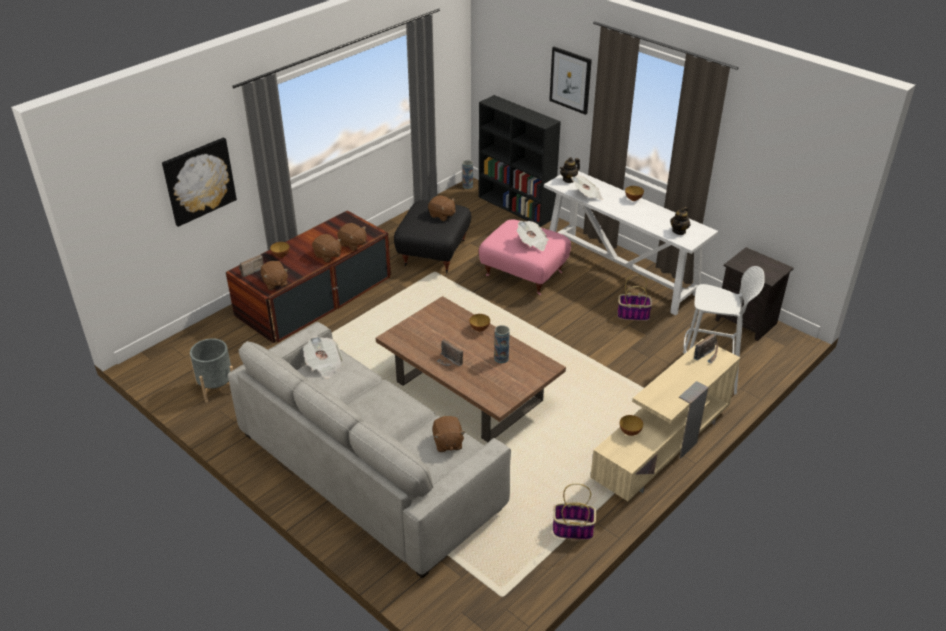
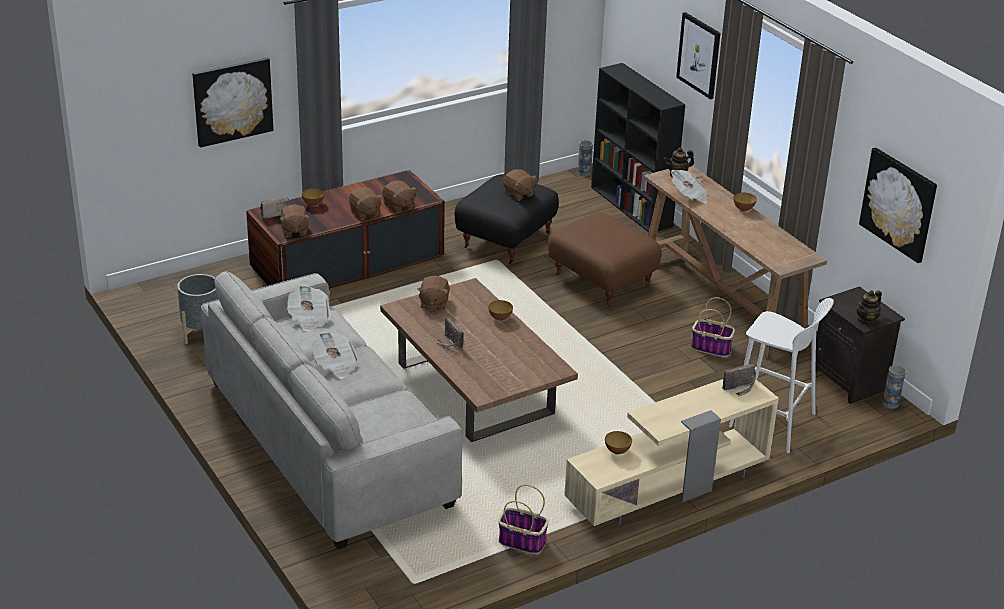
camera: 15 degrees right, 5 degrees down
brown plush toy [432,416,466,452] -> brown plush toy moved to [417,276,449,310]
pink ottoman [479,219,571,295] -> brown ottoman [548,213,662,307]
vase [494,325,510,363] -> vase moved to [882,365,906,409]
newspaper [517,221,549,251] -> newspaper moved to [312,331,359,379]
white console table [544,171,718,316] -> brown console table [644,166,827,358]
teapot [670,207,690,235] -> teapot moved to [856,290,882,326]
none -> picture [859,148,937,263]

